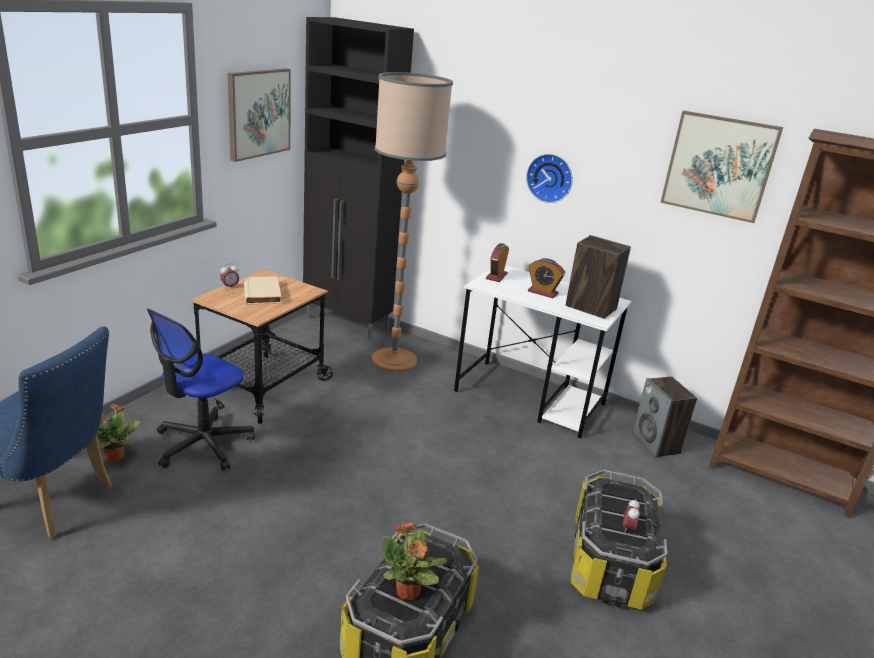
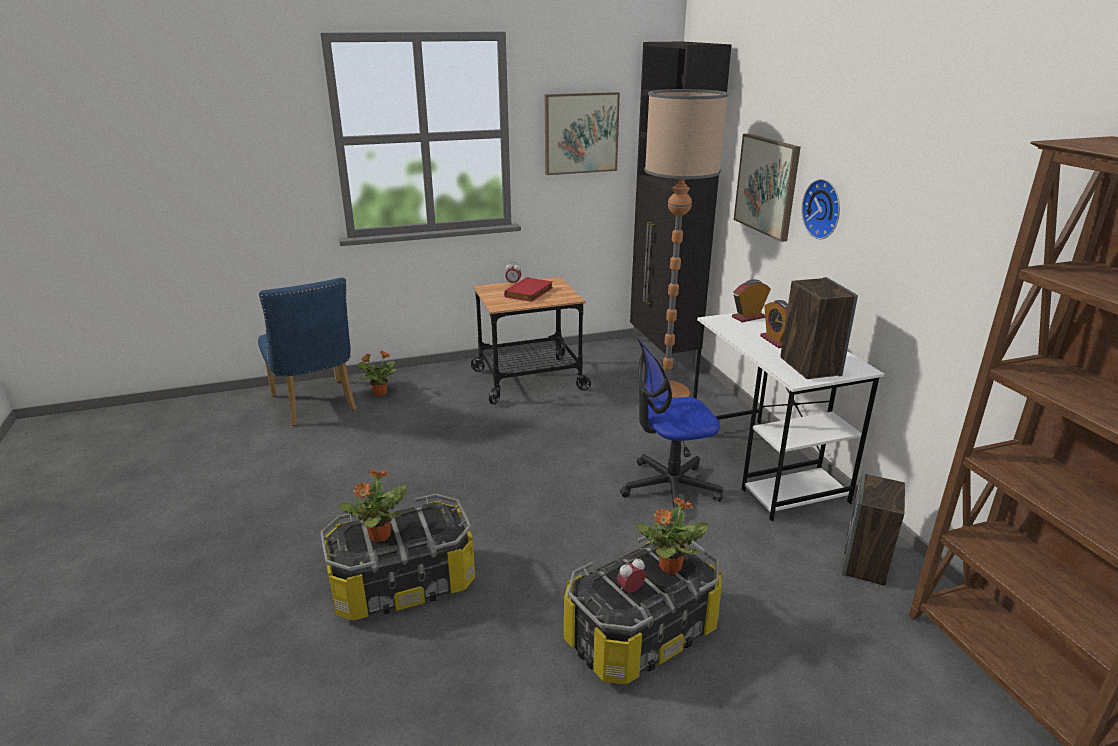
camera: 45 degrees right, 0 degrees up
office chair [147,309,255,471] -> office chair moved to [620,337,723,508]
beige book [244,276,281,305] -> red book [504,277,553,302]
picture [660,111,783,223] -> picture moved to [734,133,801,242]
none -> potted plant [636,497,709,574]

